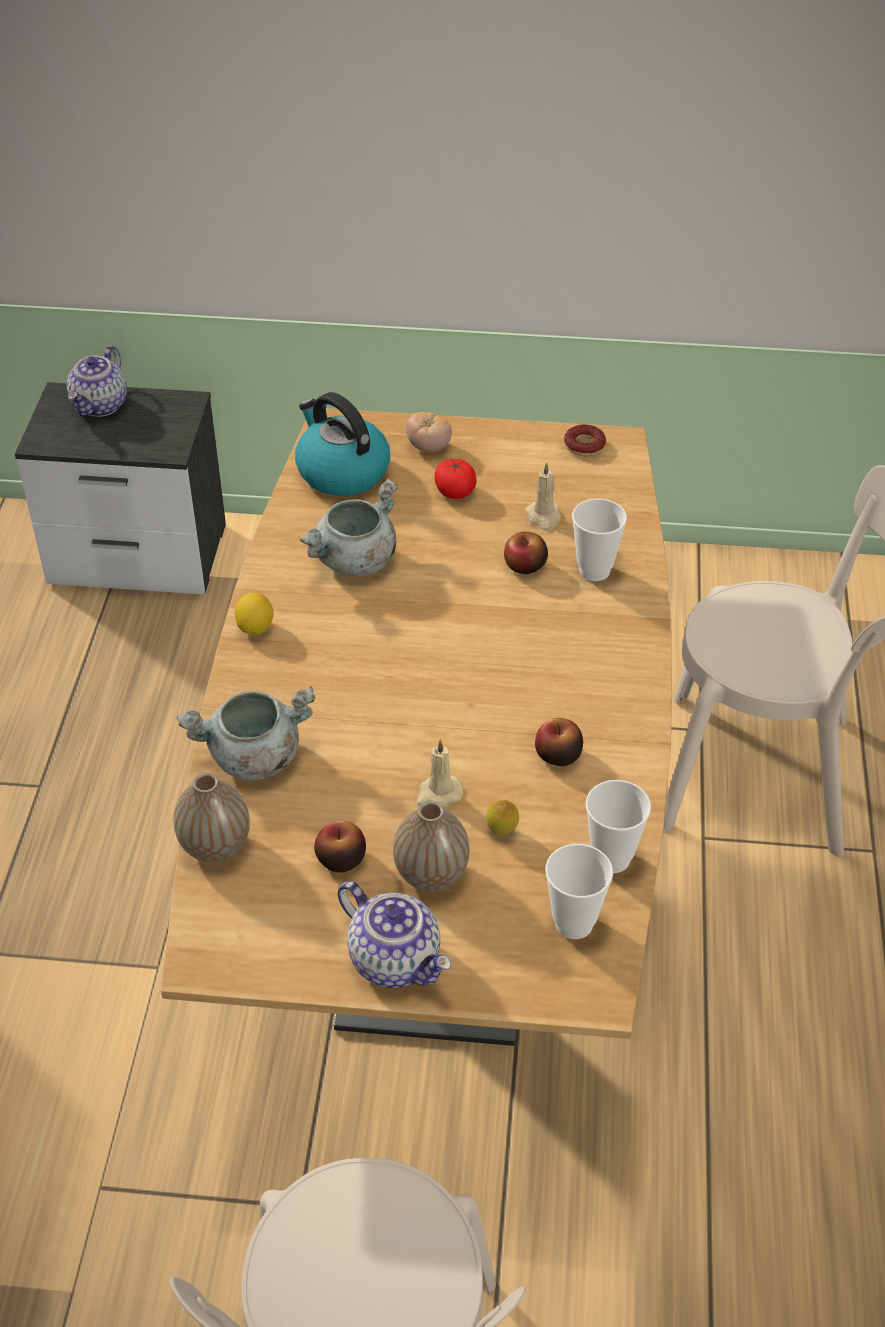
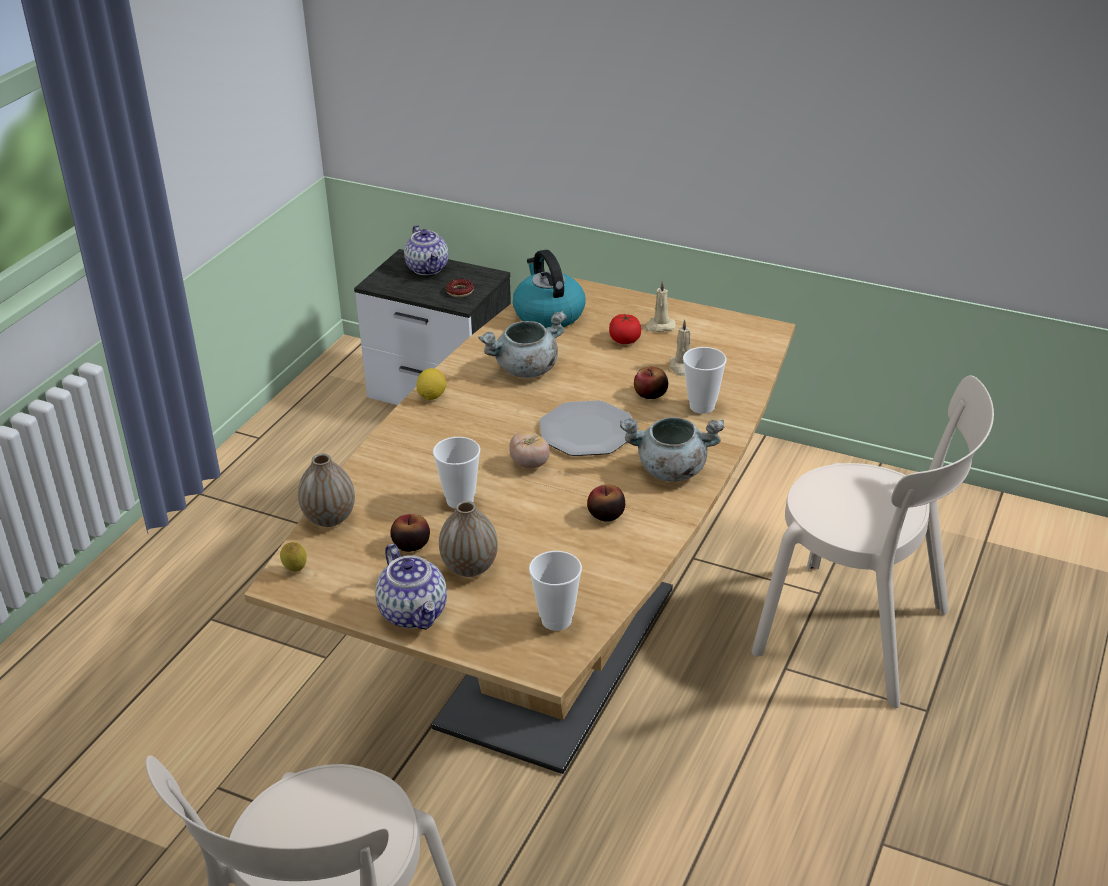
camera: 20 degrees right, 10 degrees down
teapot [67,346,127,417] -> teapot turned 60 degrees counterclockwise [404,225,449,275]
grey cooking pot [177,686,315,780] -> grey cooking pot moved to [620,417,724,482]
tomato [406,412,452,452] -> tomato moved to [509,431,550,468]
beige candle [416,739,463,808] -> beige candle moved to [644,281,676,332]
lemon [486,800,519,835] -> lemon moved to [280,542,307,572]
donut [564,424,606,456] -> donut moved to [446,279,474,297]
cup [585,780,651,873] -> cup moved to [433,437,480,509]
none -> plate [539,400,632,456]

